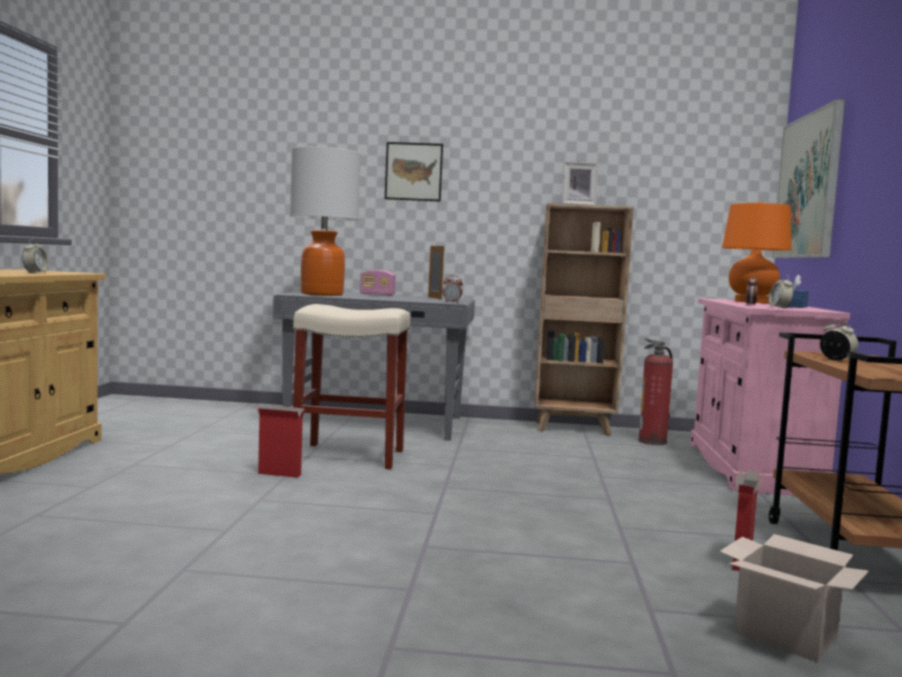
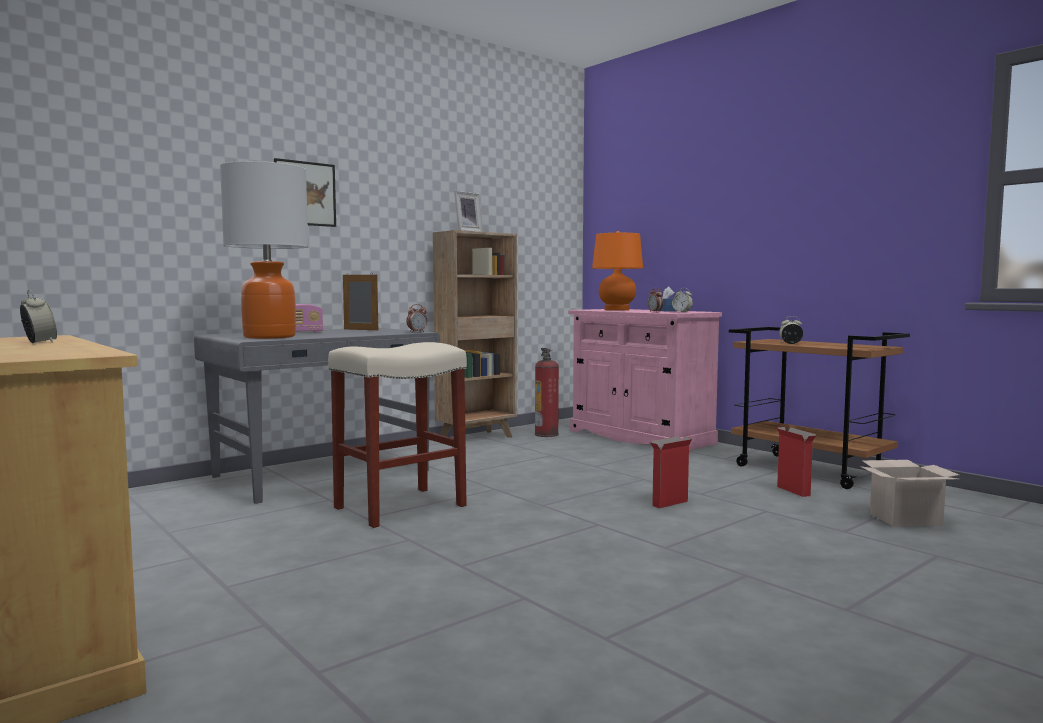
camera: 45 degrees left, 0 degrees up
cardboard box [255,405,306,478] -> cardboard box moved to [650,436,692,508]
picture [772,99,845,258] -> none

